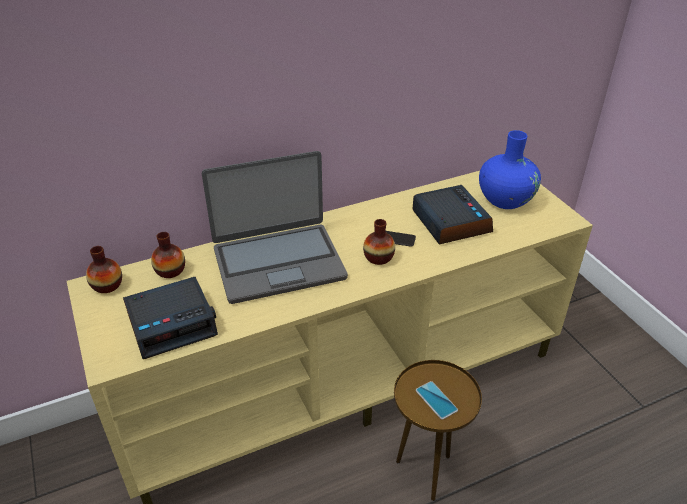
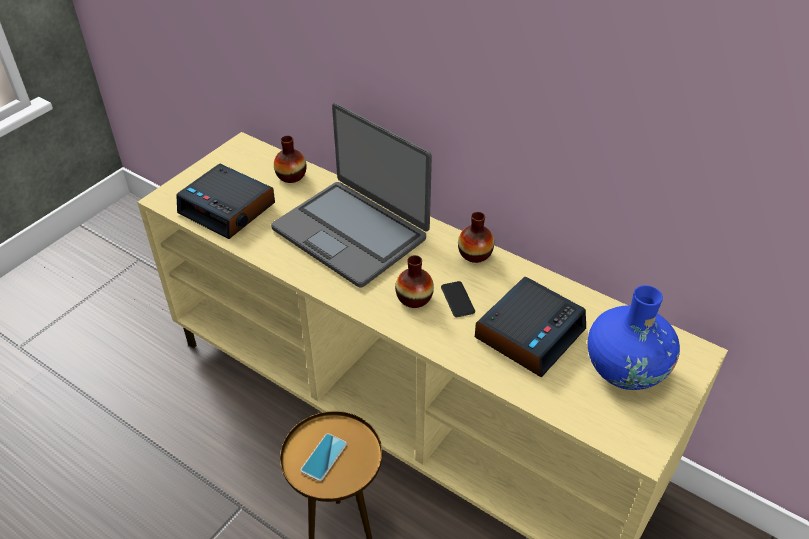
camera: 60 degrees right, 5 degrees up
vase [86,246,122,293] -> vase moved to [458,212,494,263]

